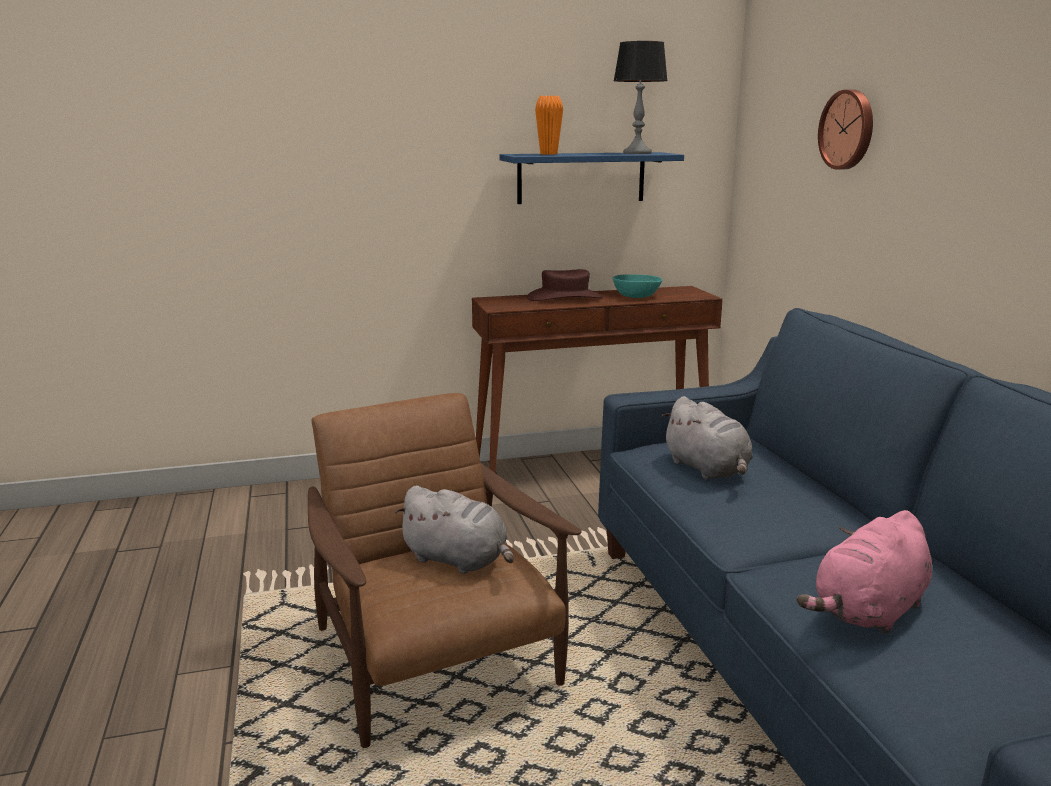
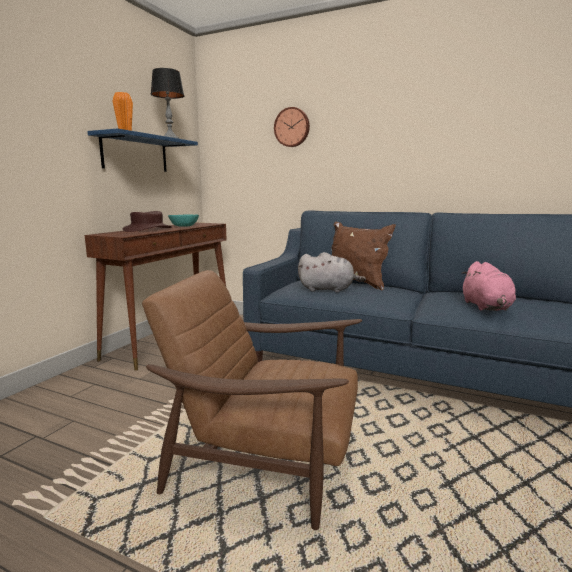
camera: 50 degrees left, 5 degrees down
grey plush toy [395,486,514,574] -> none
none -> brown pillow [332,222,396,291]

